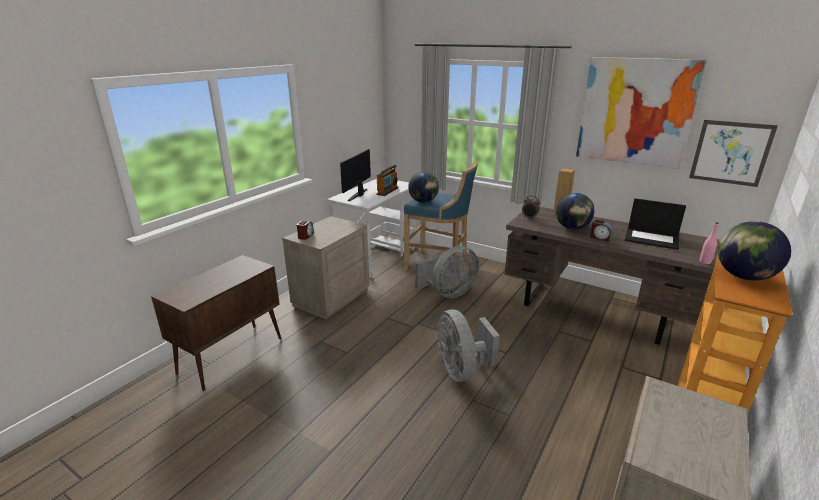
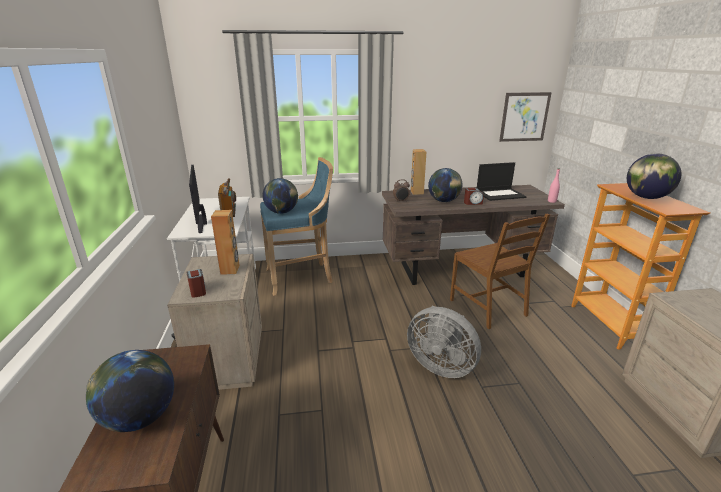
camera: 40 degrees left, 0 degrees up
grey fan [415,246,479,298] -> none
picture [576,57,707,169] -> none
none -> globe [86,350,174,432]
none -> brown speaker [211,210,240,275]
none -> brown chair [450,213,550,329]

